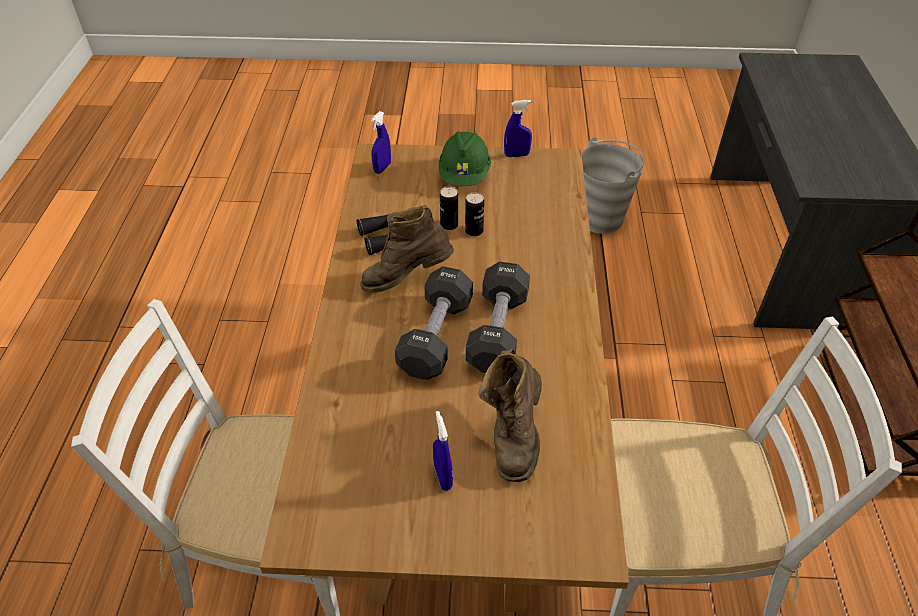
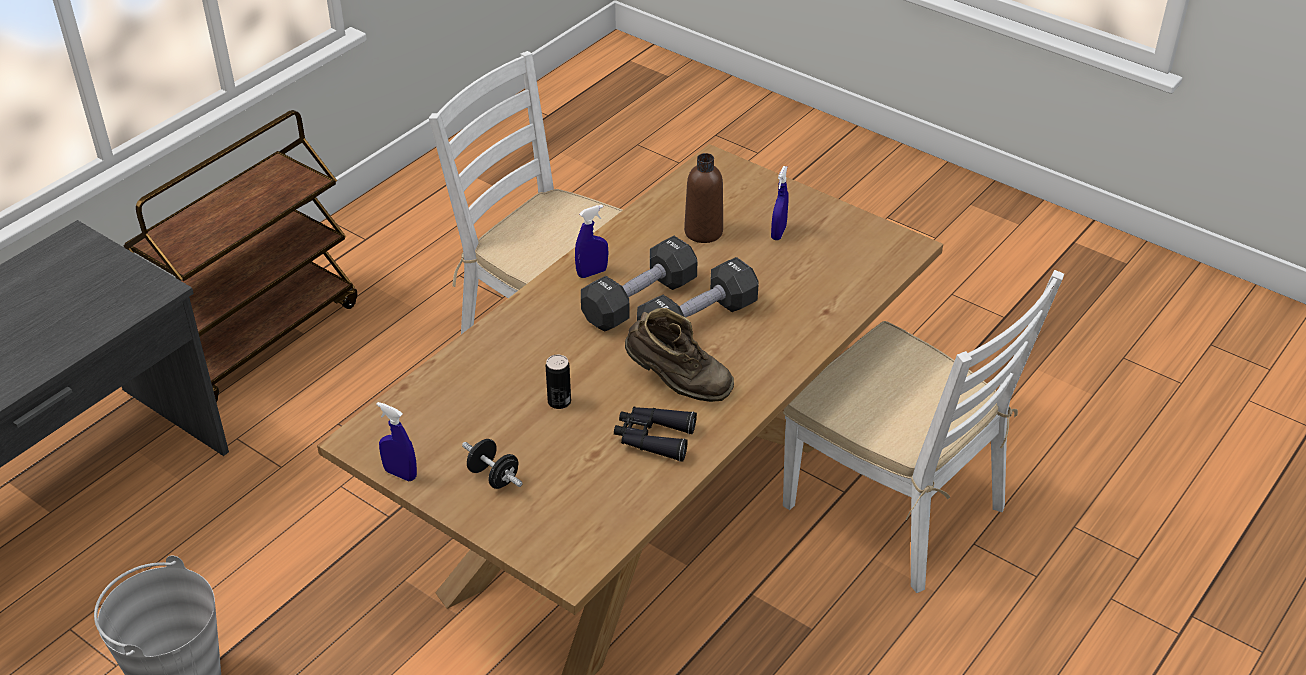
camera: 145 degrees left, 5 degrees down
blue spray bottle [371,111,391,174] -> blue spray bottle moved to [575,205,608,278]
green hard hat [439,131,491,186] -> black dumbbell [462,439,523,489]
can [440,186,458,230] -> none
brown boot [479,349,542,482] -> brown bottle [684,153,723,243]

